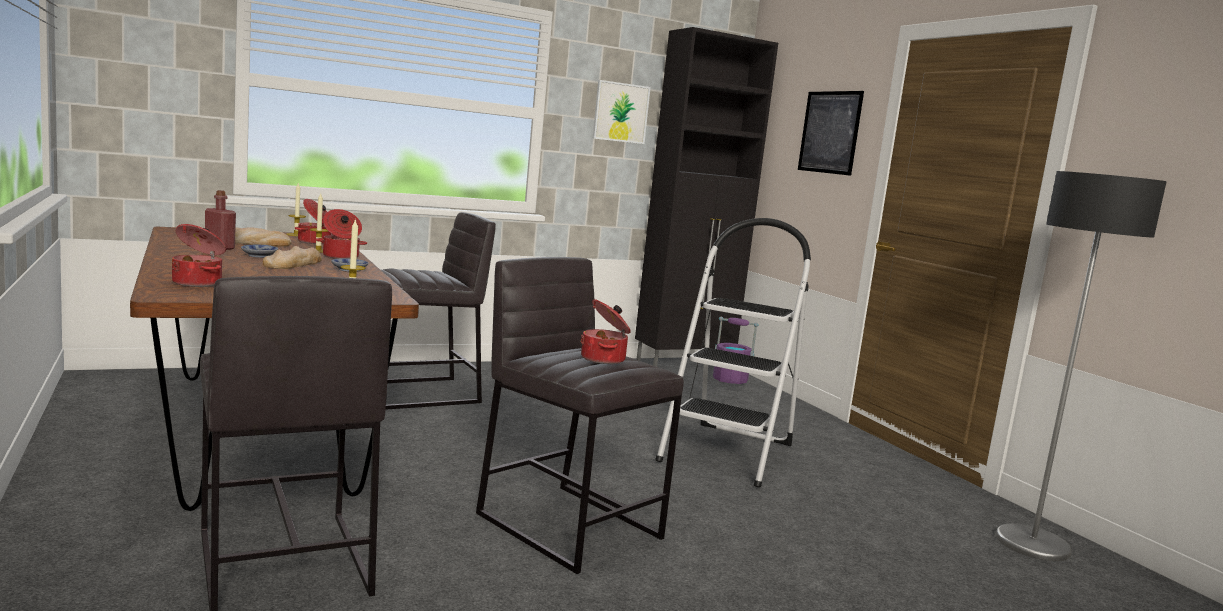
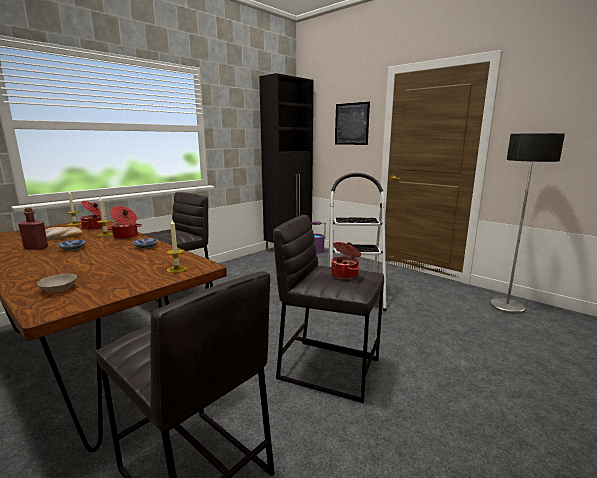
camera: 20 degrees left, 5 degrees up
cooking pot [172,224,226,287] -> beige bowl [37,274,77,292]
bread [263,246,322,269] -> none
picture [593,80,651,144] -> none

